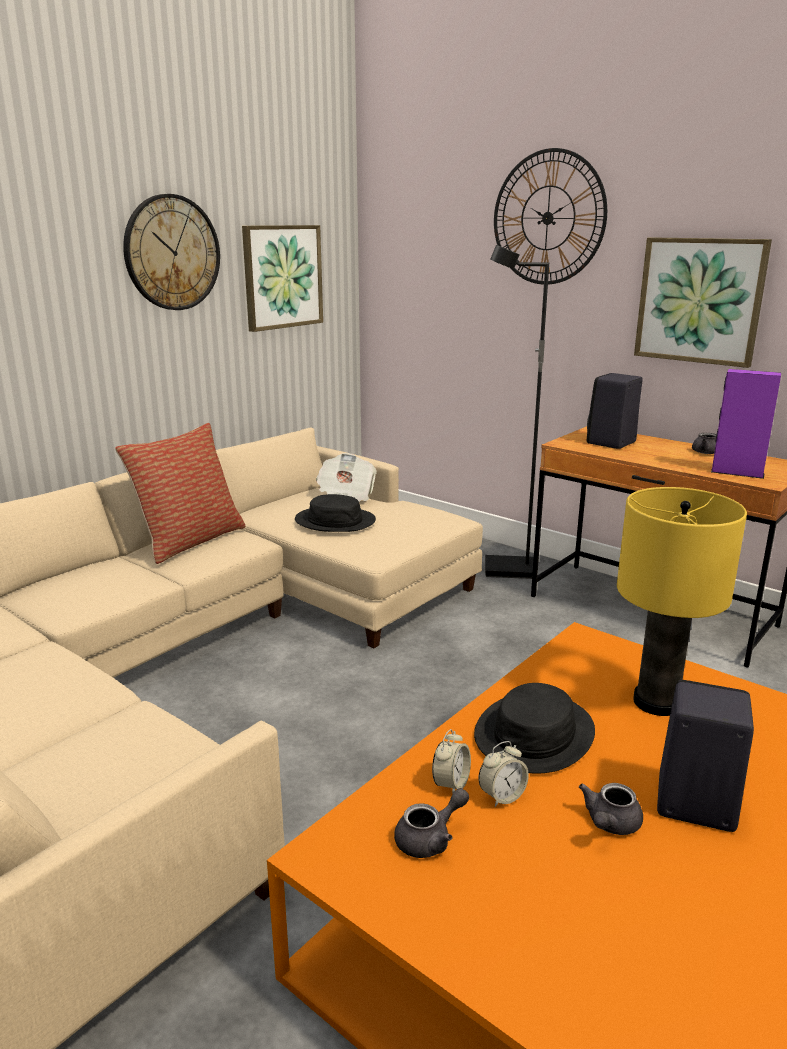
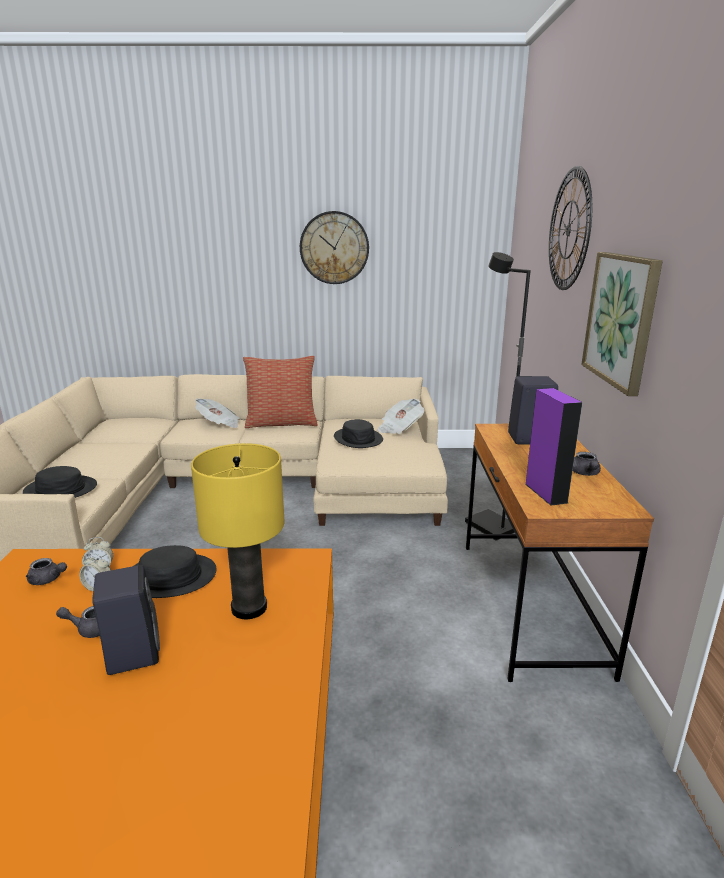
camera: 50 degrees right, 0 degrees up
picture [242,225,323,332] -> none
none -> black hat [23,466,97,498]
none -> newspaper [195,398,240,428]

